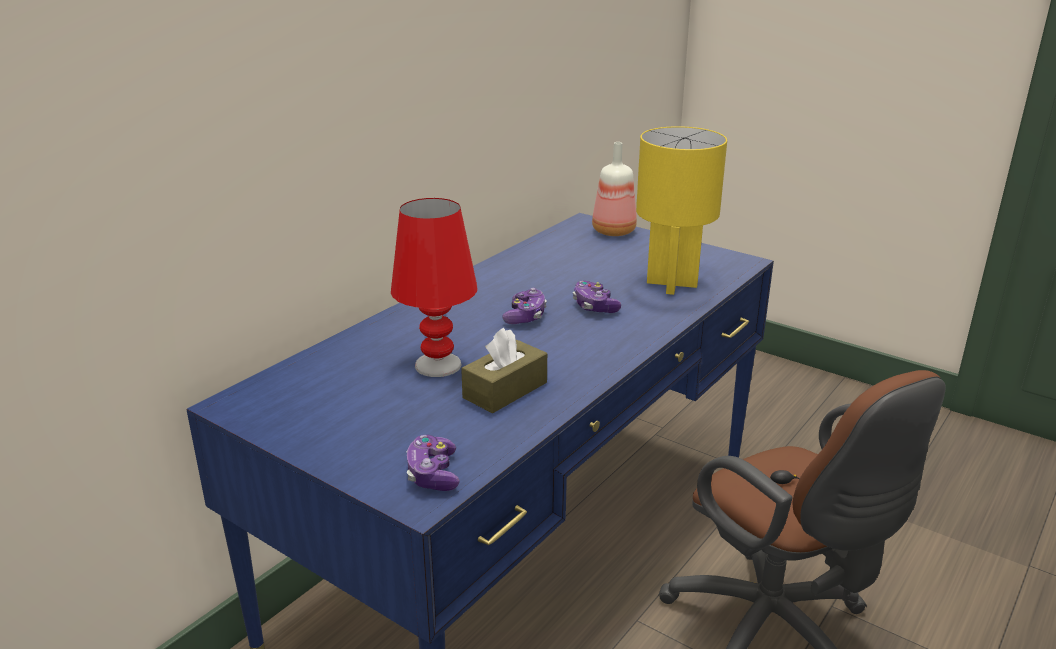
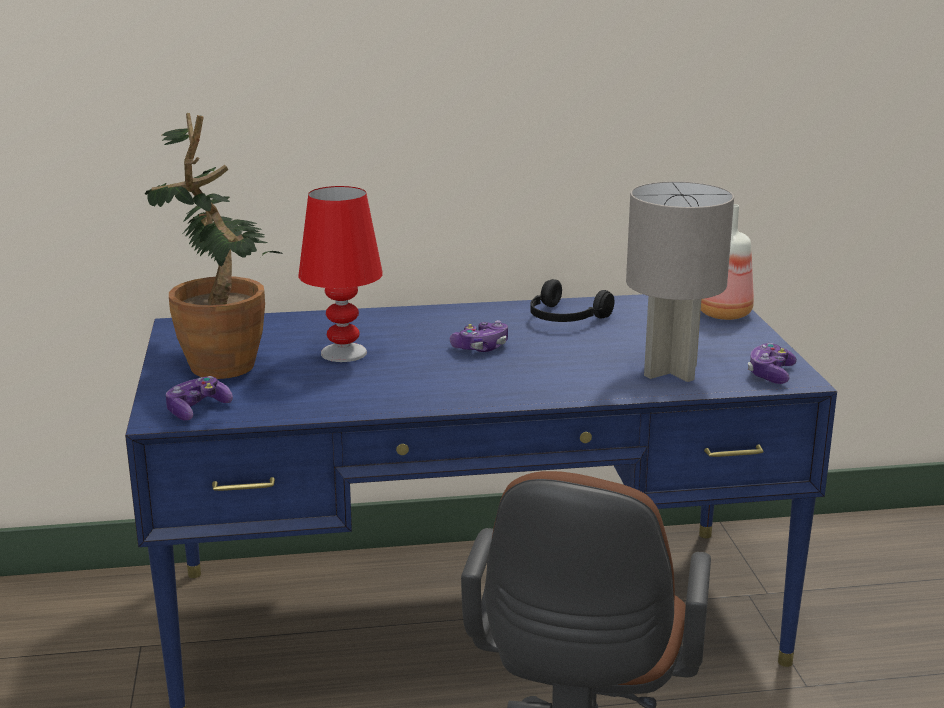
camera: 45 degrees right, 5 degrees down
brown tissue box [461,328,547,413] -> none
game controller [573,281,621,313] -> game controller moved to [748,343,797,384]
yellow table lamp [636,126,727,295] -> grey table lamp [626,181,734,382]
none -> potted plant [145,113,283,379]
none -> black headphones [530,279,614,322]

